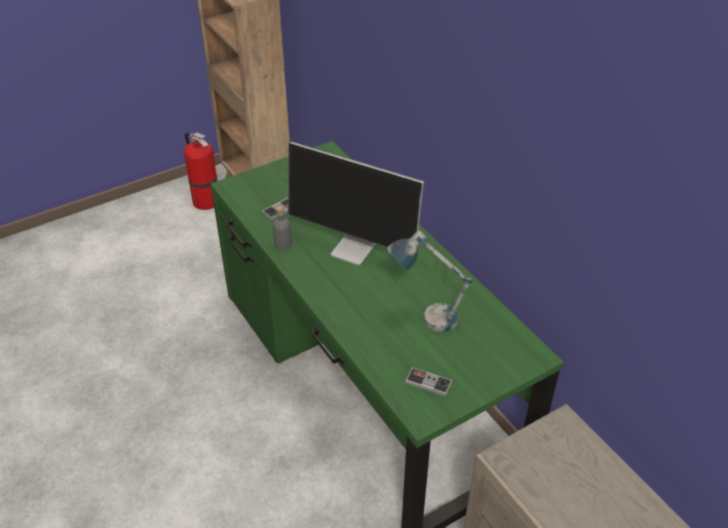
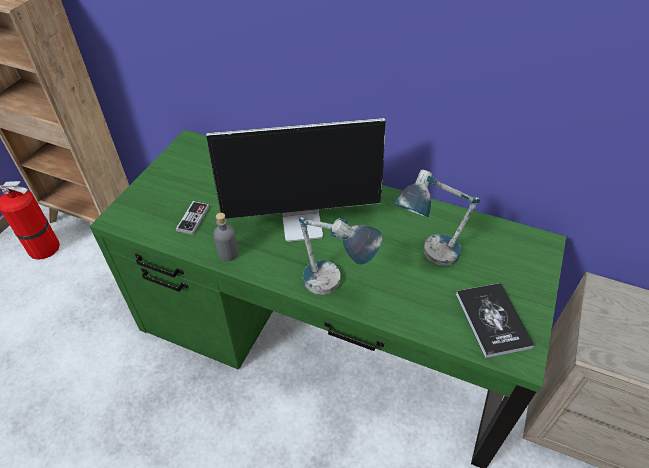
camera: 35 degrees left, 5 degrees up
game controller [405,367,453,397] -> book [456,283,534,358]
none -> table lamp [299,217,382,295]

